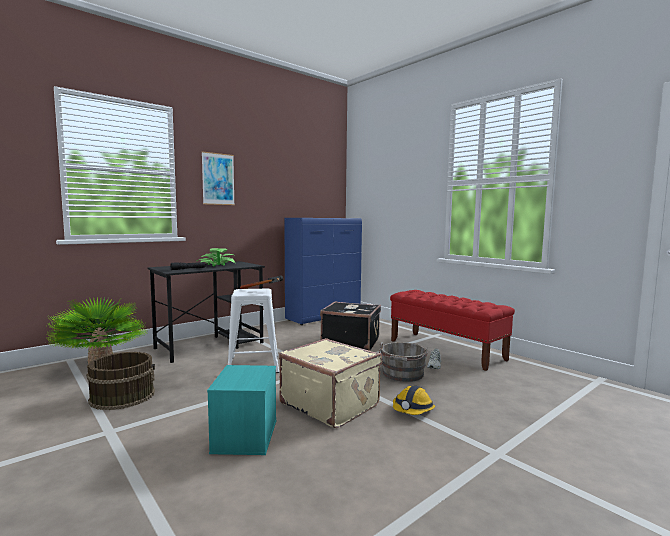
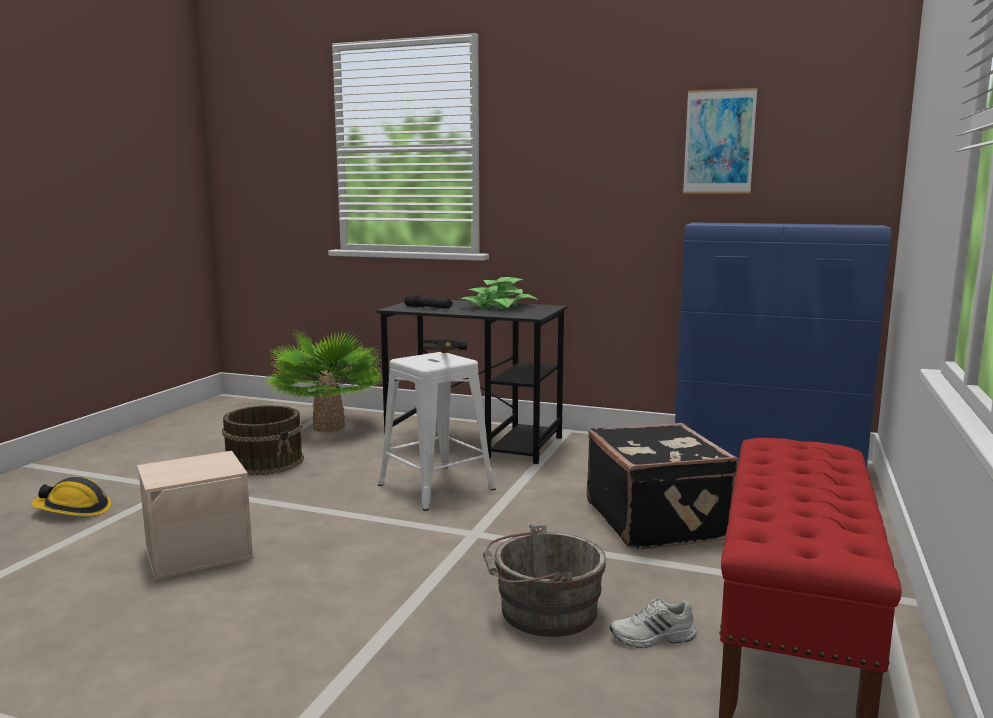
camera: 60 degrees right, 5 degrees up
picture [201,151,235,205] -> picture moved to [683,88,757,194]
turquoise storage box [207,365,276,455] -> beige storage box [137,451,254,580]
beige suitcase [279,338,382,428] -> none
hard hat [393,385,435,415] -> hard hat moved to [32,477,111,516]

